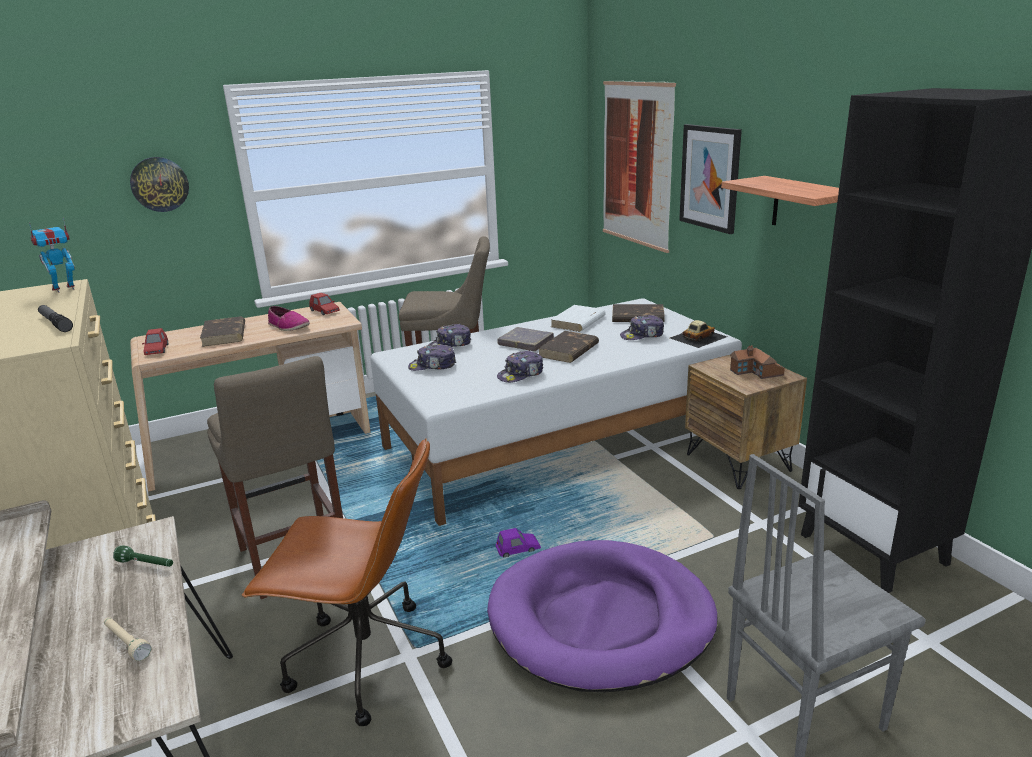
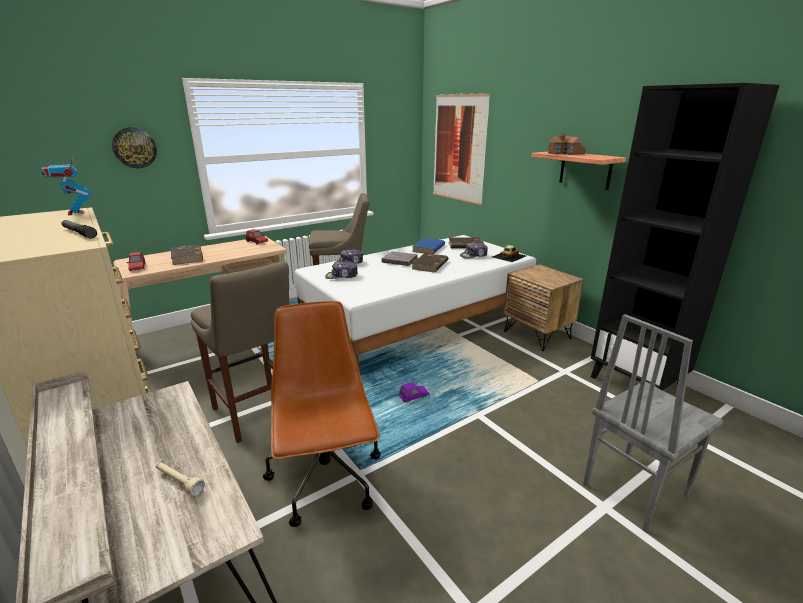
camera: 10 degrees left, 0 degrees up
toy robot [29,218,75,293] -> toy robot turned 75 degrees counterclockwise [42,155,91,215]
green flashlight [113,545,173,567] -> none
brown office chair [241,438,452,726] -> brown office chair turned 105 degrees counterclockwise [263,301,381,527]
shoe [268,306,310,331] -> none
purple dog bed [487,540,718,692] -> none
cap [497,350,543,383] -> none
white book [550,305,606,332] -> blue book [412,238,445,254]
picture [679,124,742,234] -> none
toy house [730,345,785,379] -> toy house moved to [548,133,586,155]

